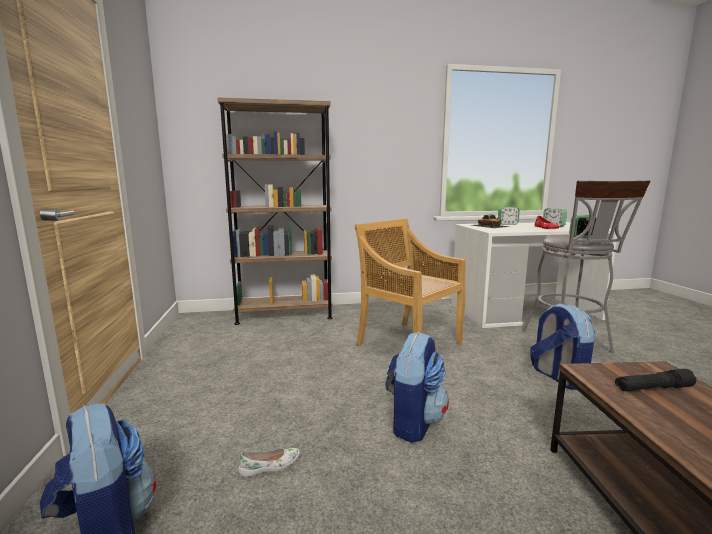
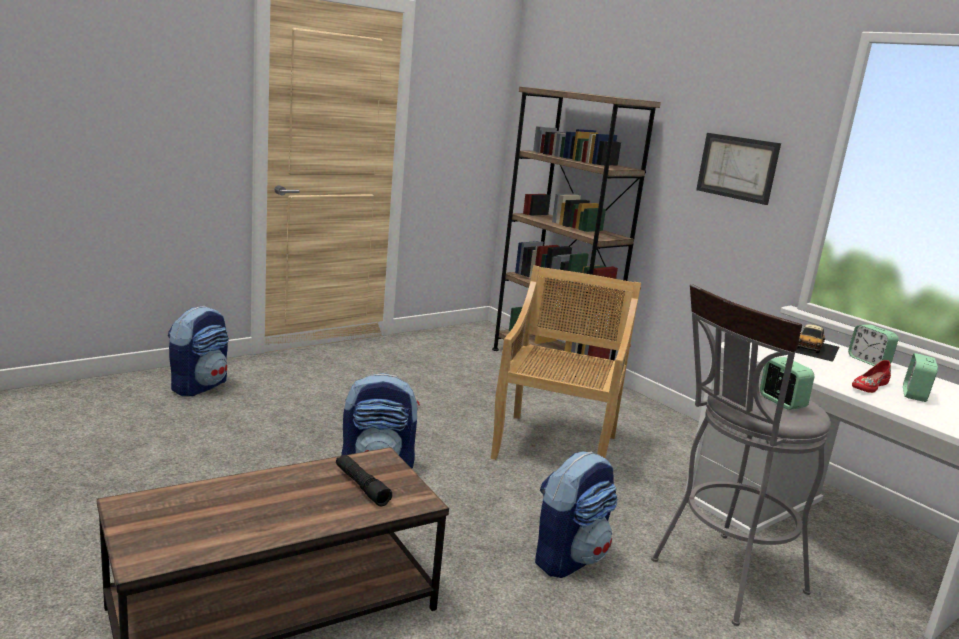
camera: 60 degrees right, 5 degrees up
white shoe [238,448,300,477] -> none
none -> picture [696,133,781,205]

